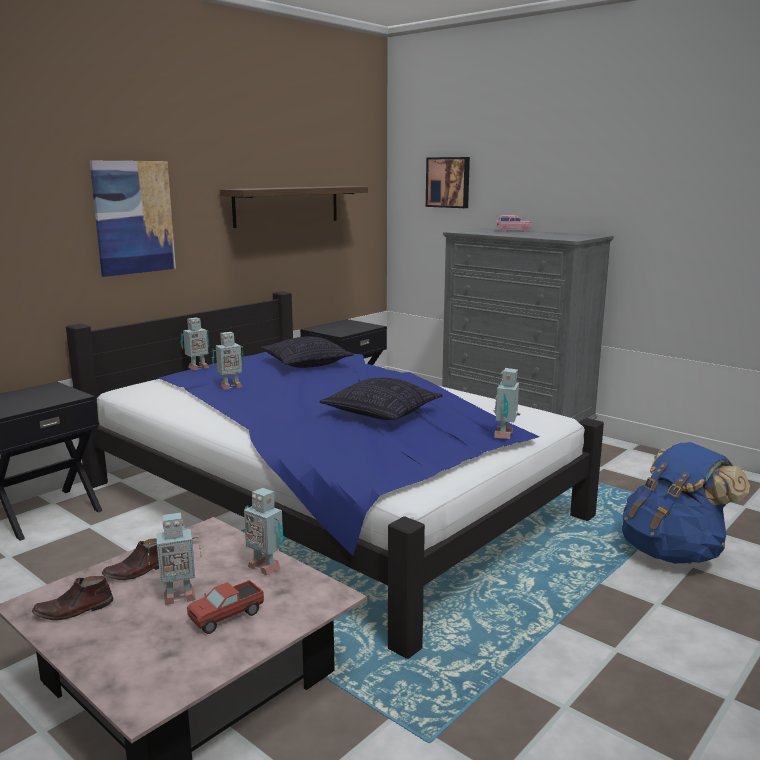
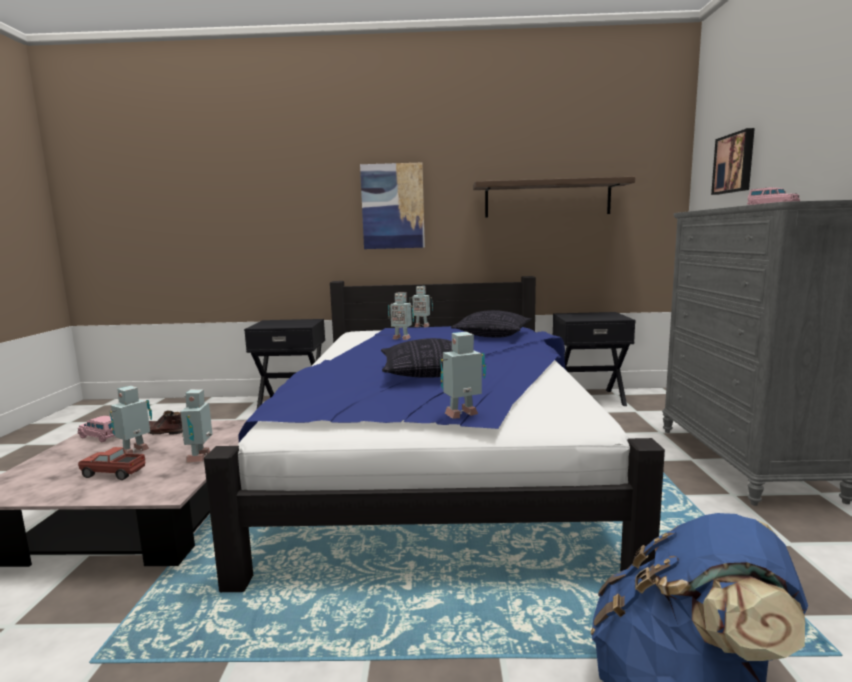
camera: 50 degrees right, 5 degrees down
brown shoe [32,576,114,620] -> pink toy car [77,416,115,442]
toy robot [148,513,202,605] -> toy robot turned 90 degrees clockwise [110,386,152,454]

